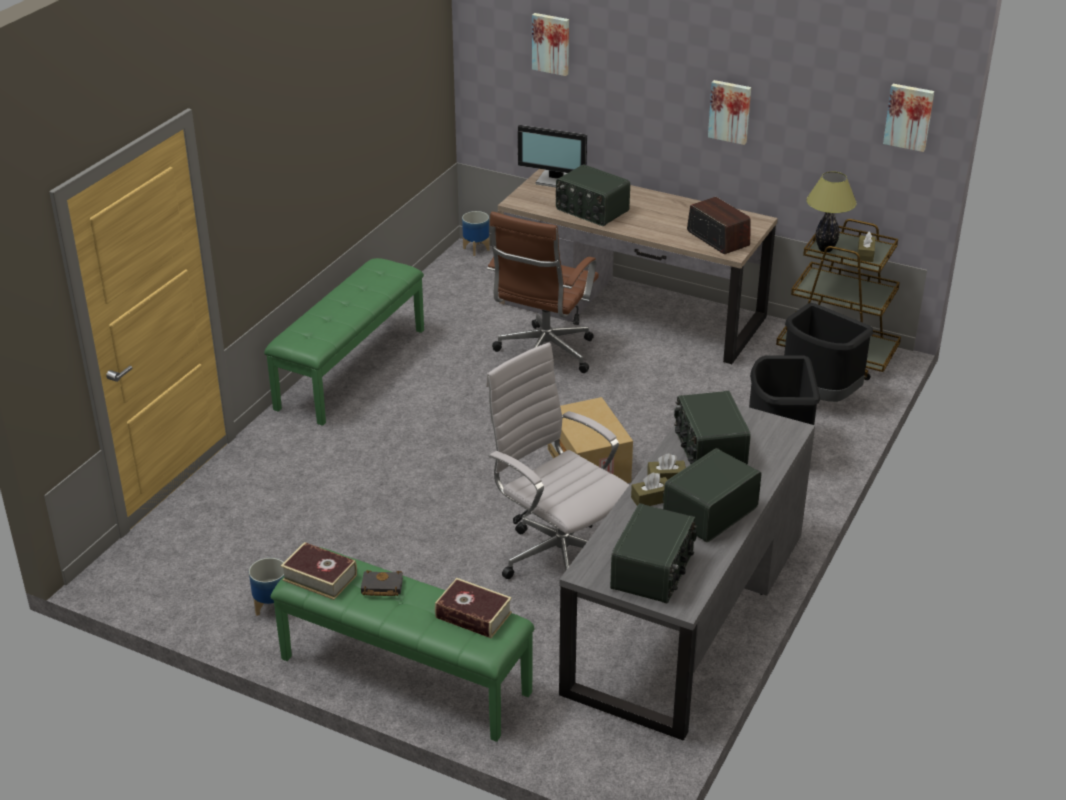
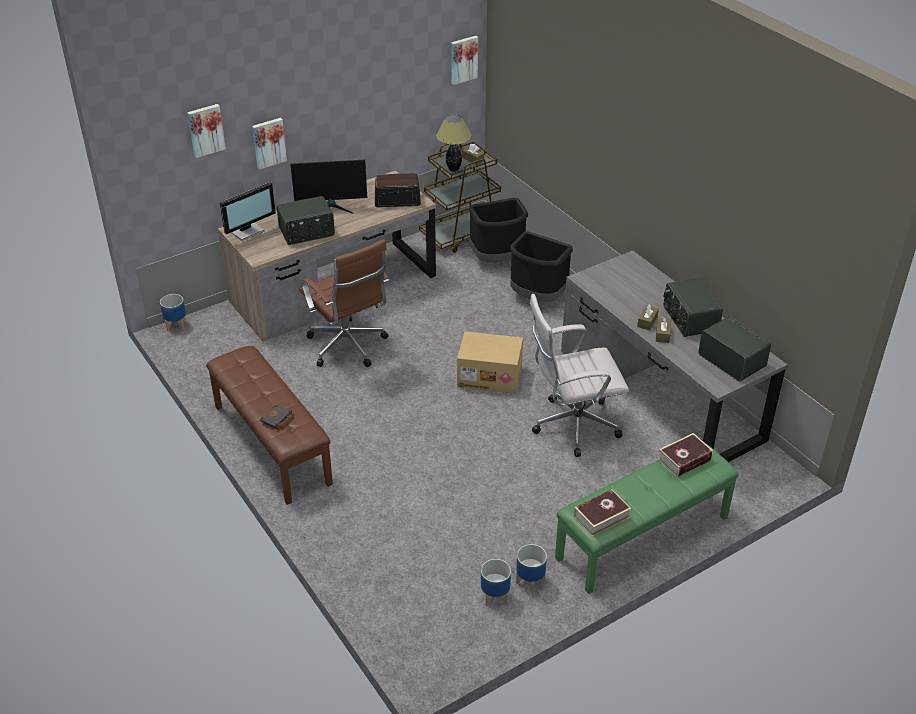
camera: 60 degrees left, 5 degrees up
green bench [264,258,424,426] -> brown bench [206,346,333,505]
black book [361,570,403,596] -> black book moved to [260,405,294,429]
radio [674,391,751,465] -> none
picture [708,80,751,145] -> picture moved to [252,118,287,169]
none -> monitor [290,160,367,214]
none -> planter [481,559,511,606]

